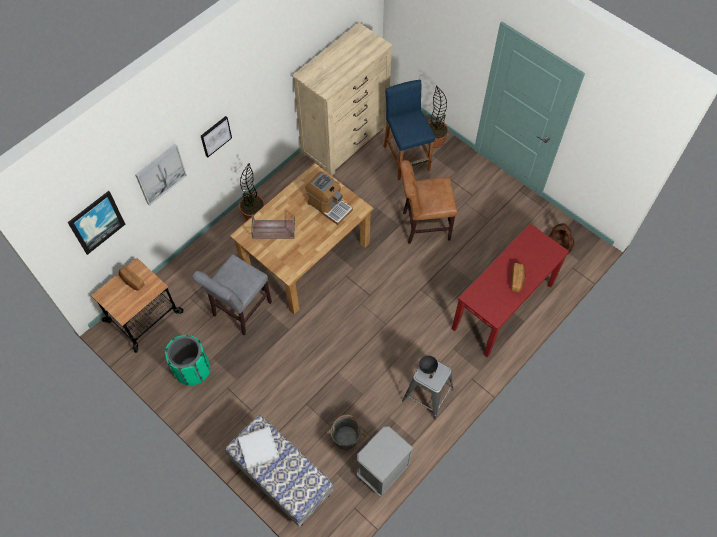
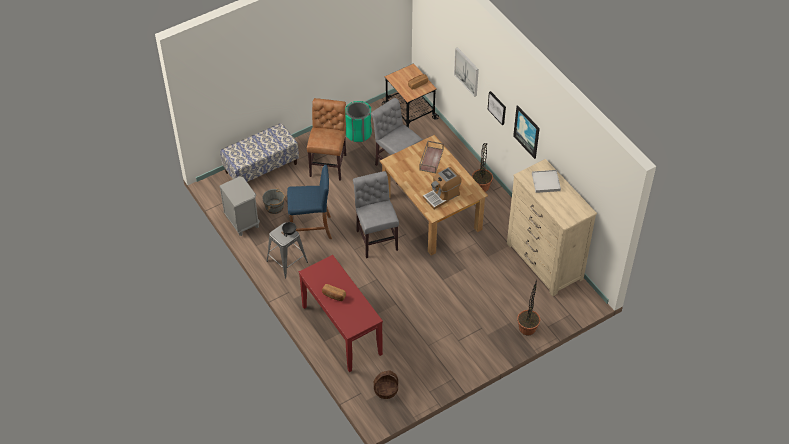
camera: 105 degrees right, 10 degrees down
picture [68,191,125,255] -> picture moved to [513,105,540,159]
white tray [238,426,279,469] -> white tray moved to [532,170,561,193]
blue stool [384,79,435,180] -> blue stool moved to [287,165,332,239]
brown chair [400,160,457,244] -> brown chair moved to [307,98,347,181]
none -> grey chair [353,171,399,258]

